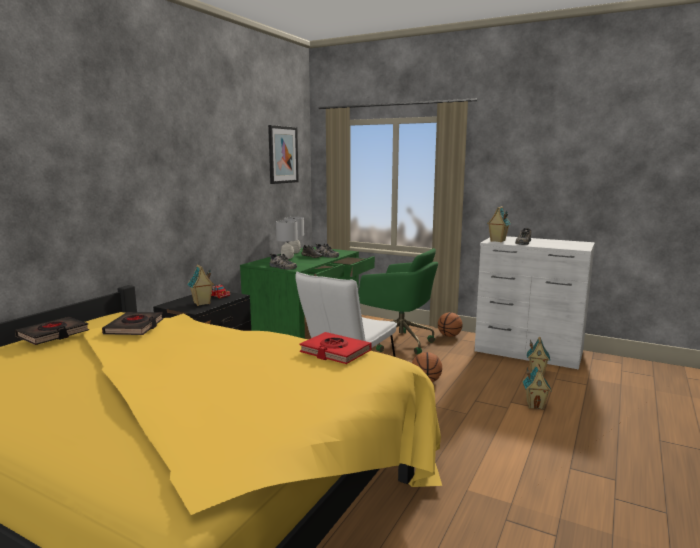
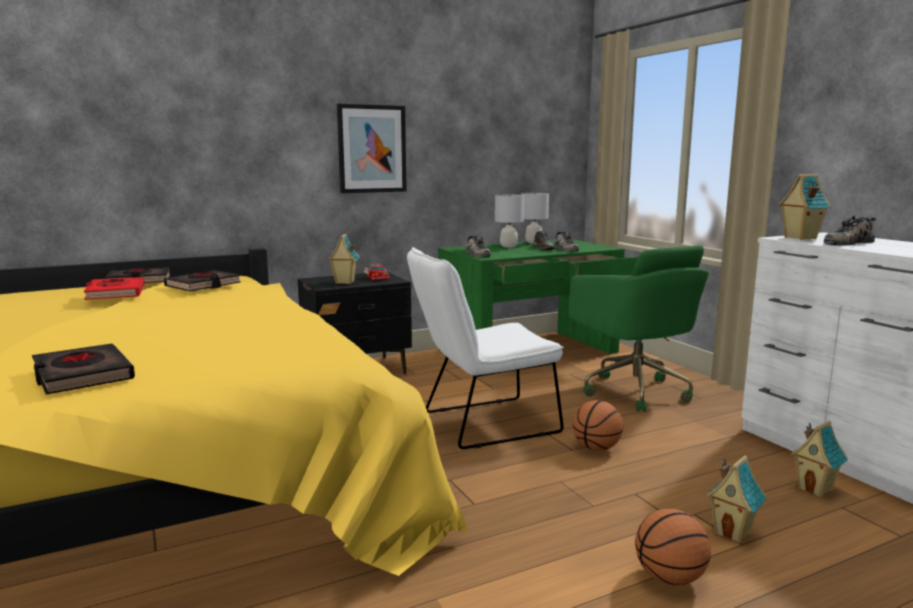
camera: 35 degrees right, 0 degrees up
picture [268,125,299,184] -> picture moved to [337,104,407,193]
red book [299,332,371,364] -> red book moved to [84,277,145,300]
basketball [438,312,463,337] -> basketball moved to [635,509,711,586]
none -> black book [32,344,135,395]

